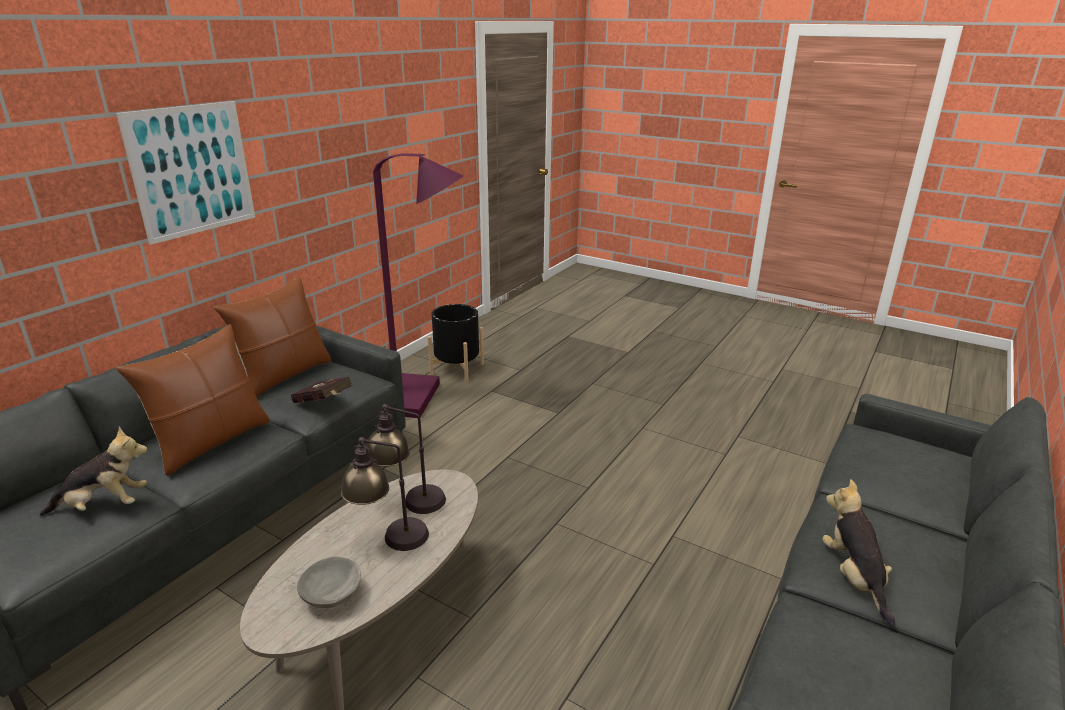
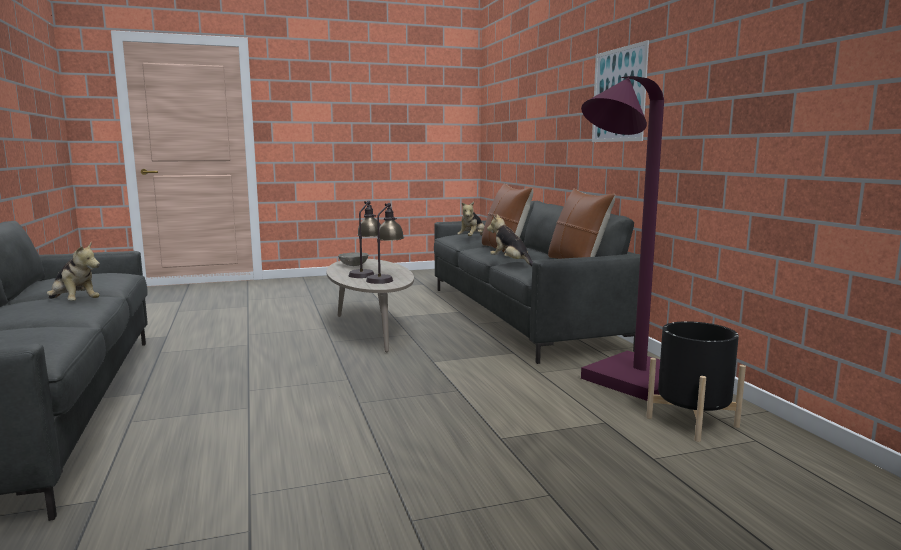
camera: 130 degrees right, 15 degrees down
red book [291,377,353,403] -> plush toy [487,214,533,266]

